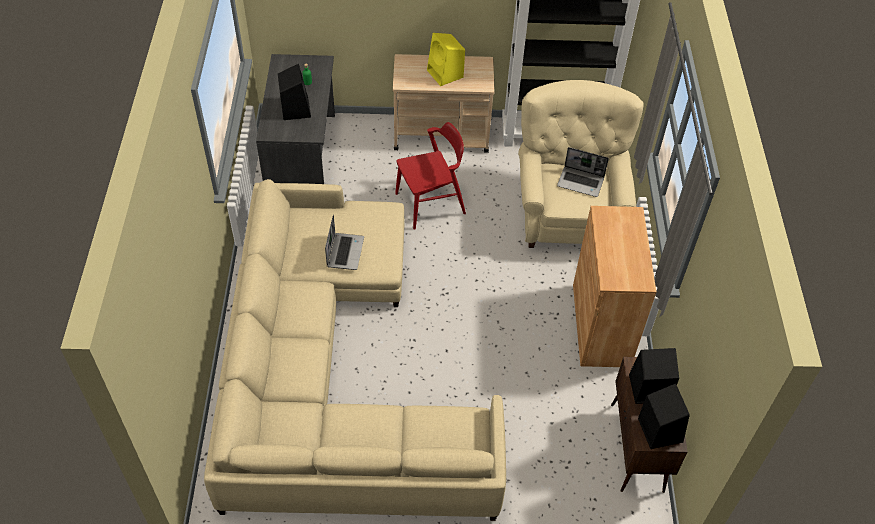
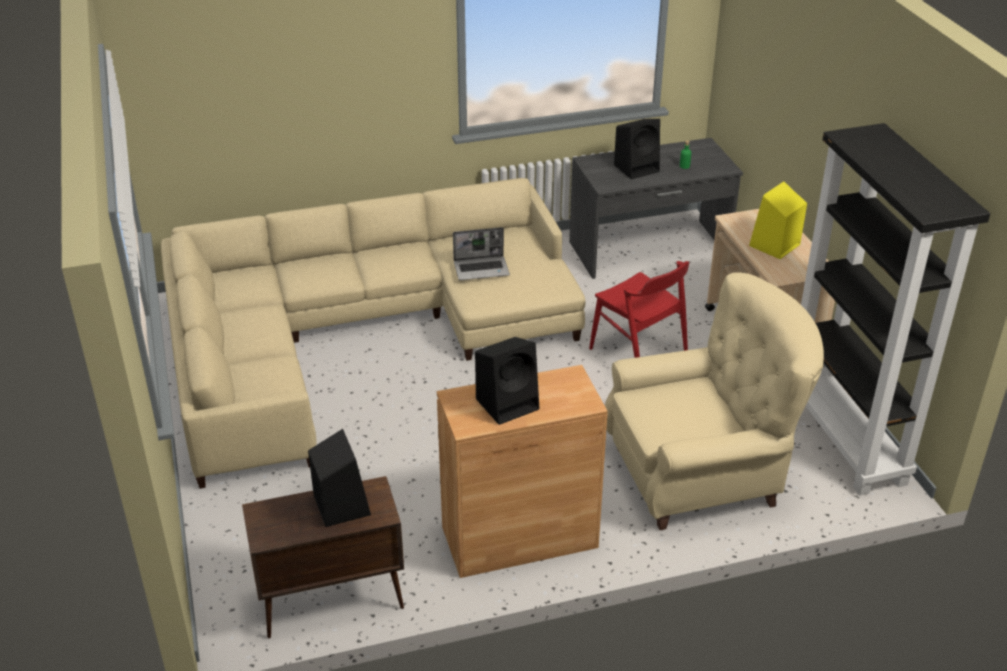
camera: 75 degrees right, 15 degrees down
laptop [557,147,609,197] -> none
black speaker [638,383,690,449] -> black speaker moved to [475,337,539,425]

